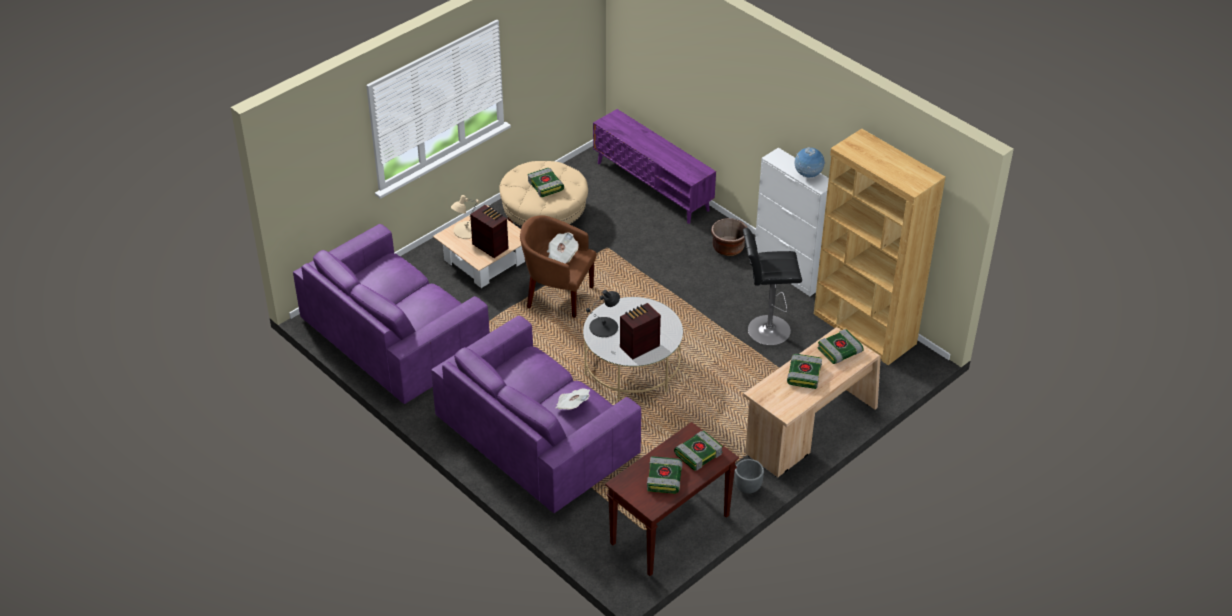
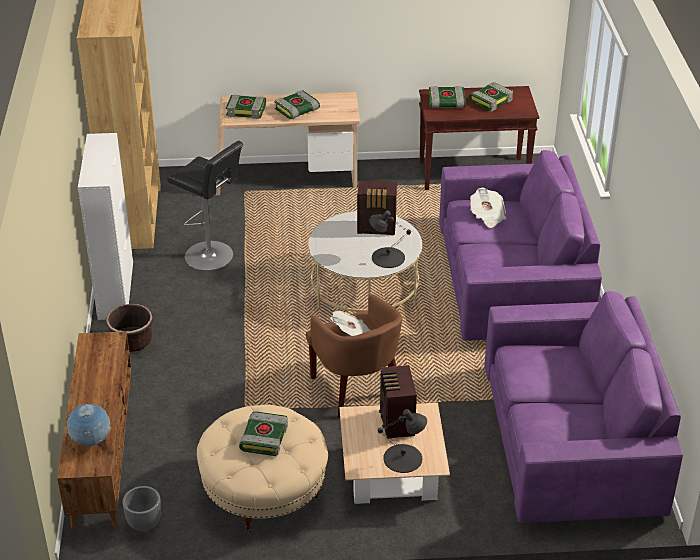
camera: 140 degrees left, 5 degrees down
beige table lamp [451,195,480,239] -> black table lamp [378,409,427,473]
purple tv stand [593,109,716,224] -> brown tv stand [57,331,131,529]
grey planter [735,459,764,494] -> grey planter moved to [123,486,161,531]
globe [794,147,825,177] -> globe moved to [66,404,110,446]

